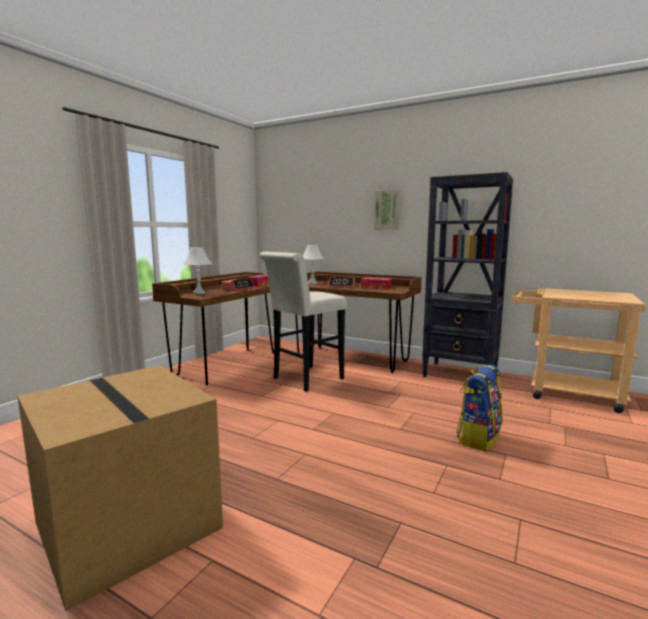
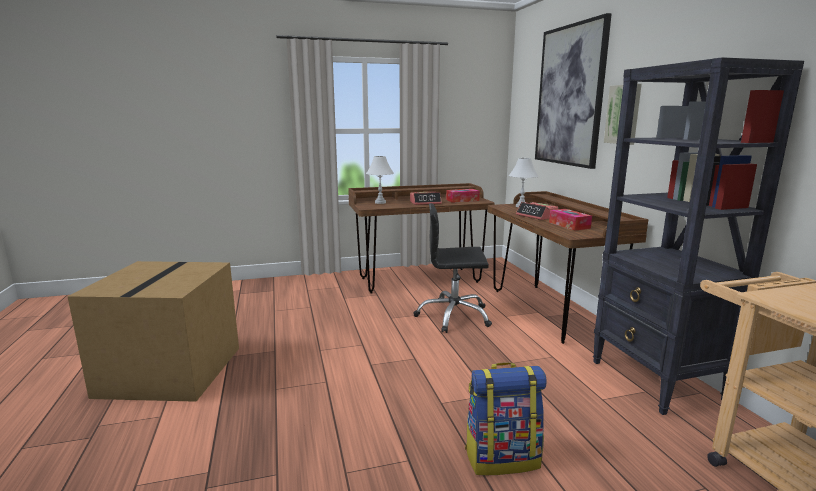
camera: 45 degrees right, 5 degrees up
white stool [259,251,347,392] -> black office chair [414,203,492,333]
none -> picture [535,13,612,169]

